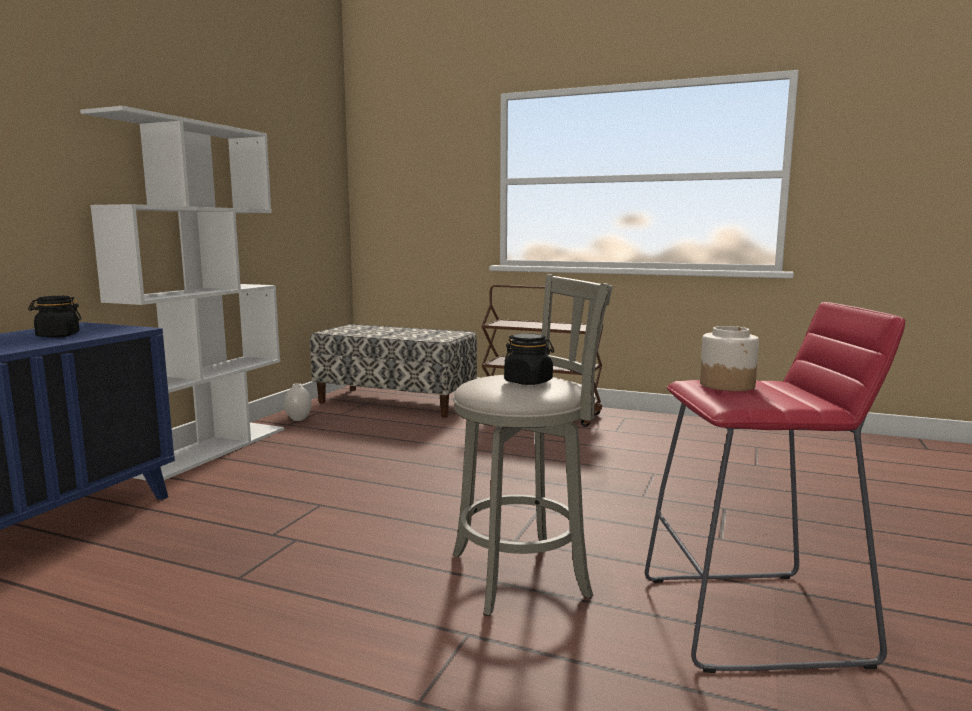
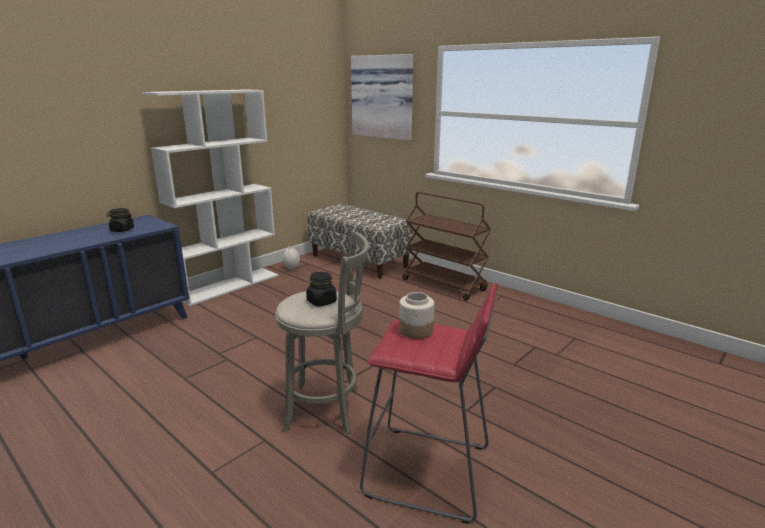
camera: 20 degrees right, 10 degrees up
none -> picture [351,54,413,141]

